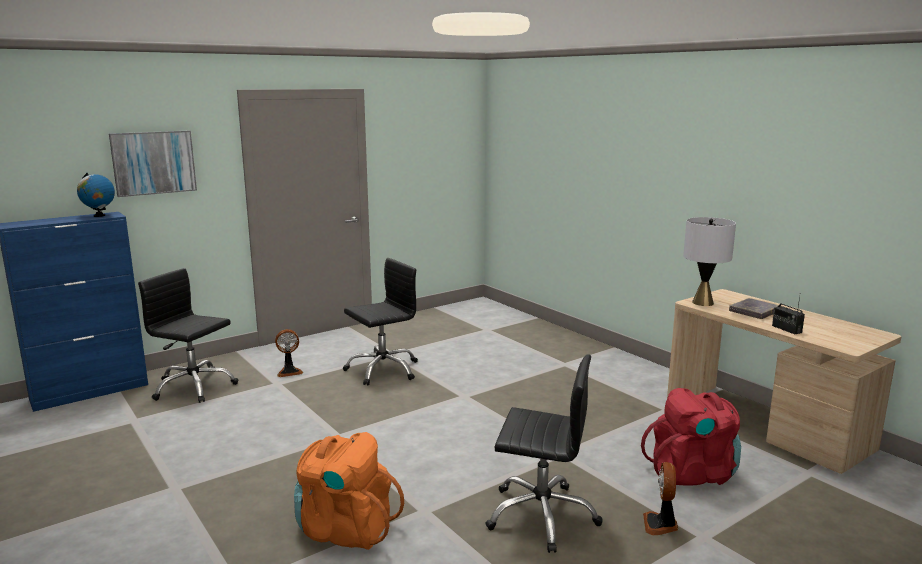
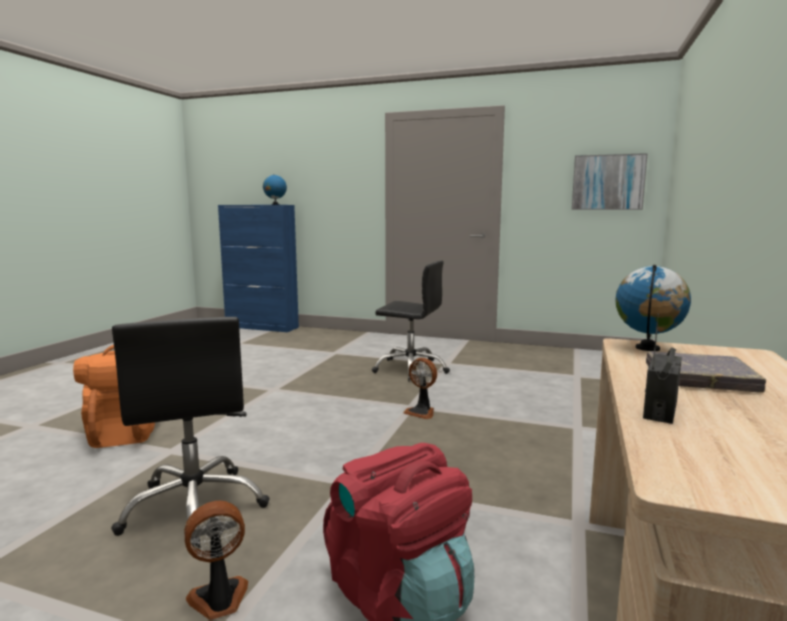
camera: 55 degrees right, 5 degrees down
picture [109,130,197,197] -> picture moved to [572,153,648,210]
black office chair [138,268,238,403] -> none
fan [275,329,303,377] -> fan moved to [403,358,437,419]
grey table lamp [683,217,736,306] -> globe [615,265,691,351]

